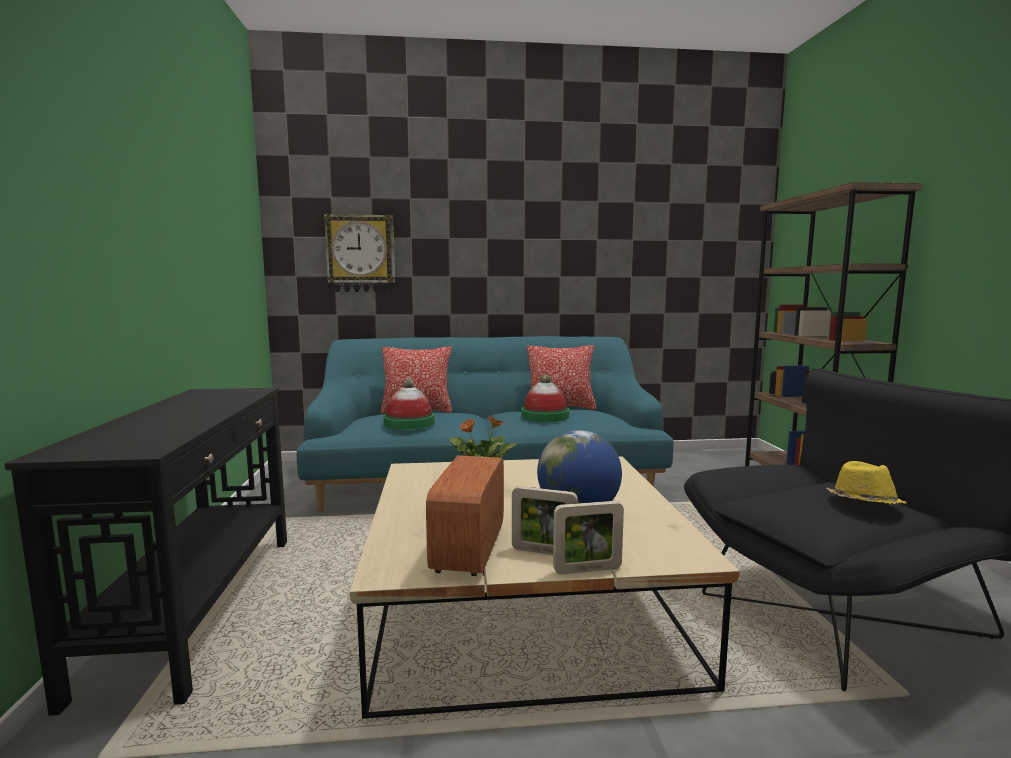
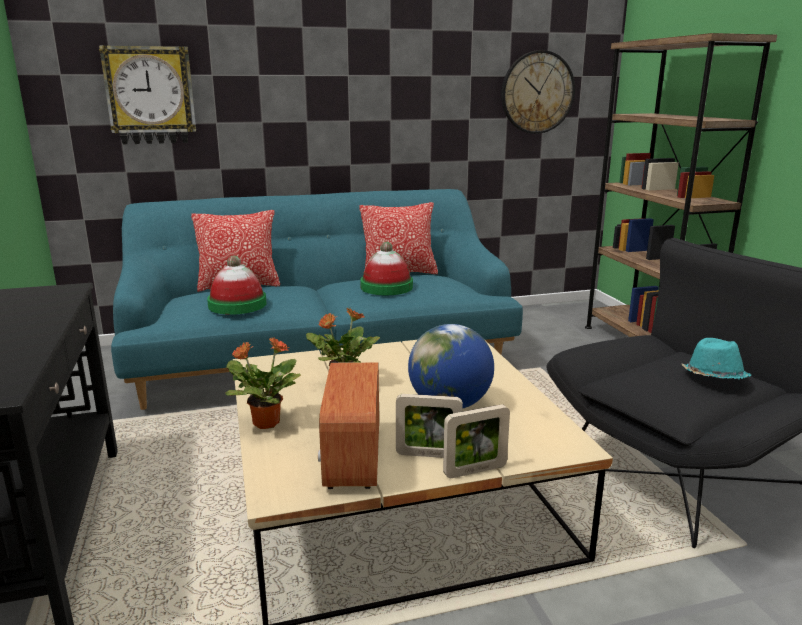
camera: 10 degrees left, 10 degrees up
yellow hat [827,461,906,504] -> turquoise hat [681,338,751,379]
none -> potted plant [225,337,301,429]
none -> wall clock [501,50,575,134]

